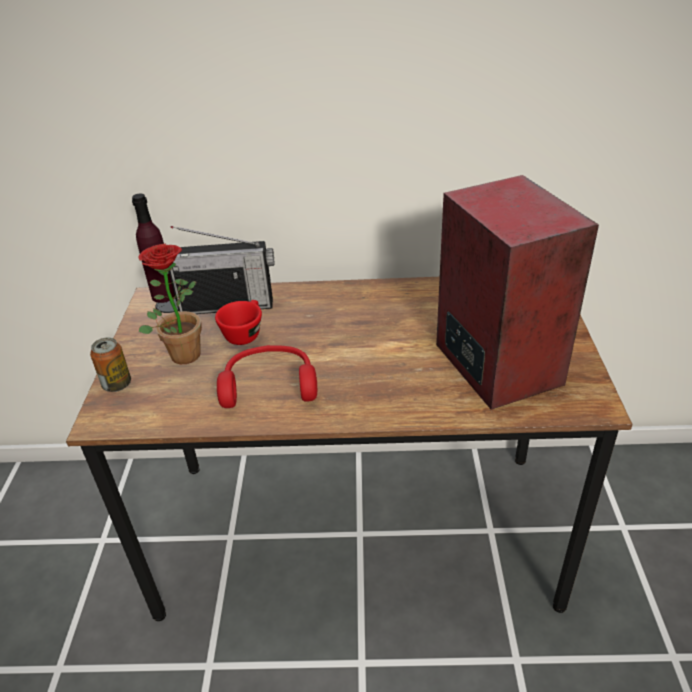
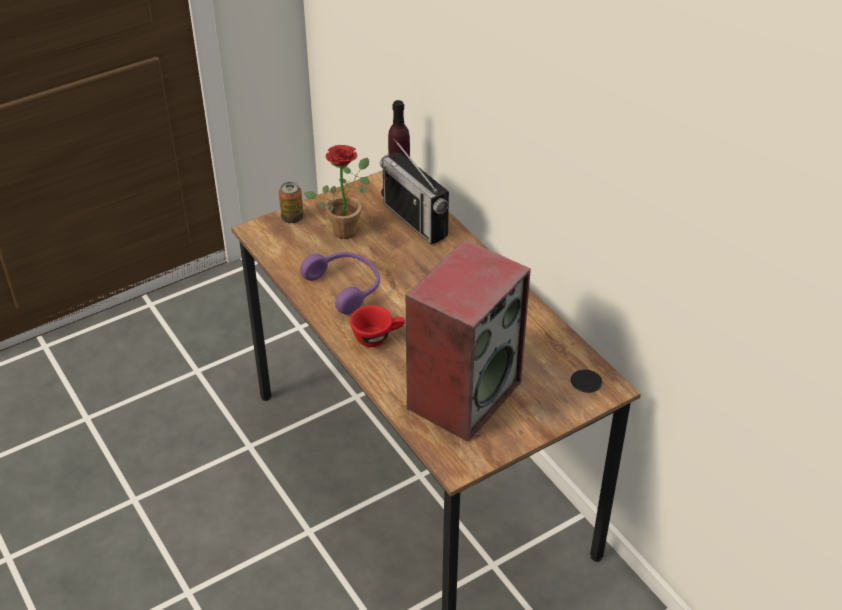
camera: 55 degrees right, 5 degrees up
red cup [215,300,262,345] -> red cup moved to [350,305,405,347]
red headphones [217,345,317,408] -> purple headphones [300,252,380,314]

